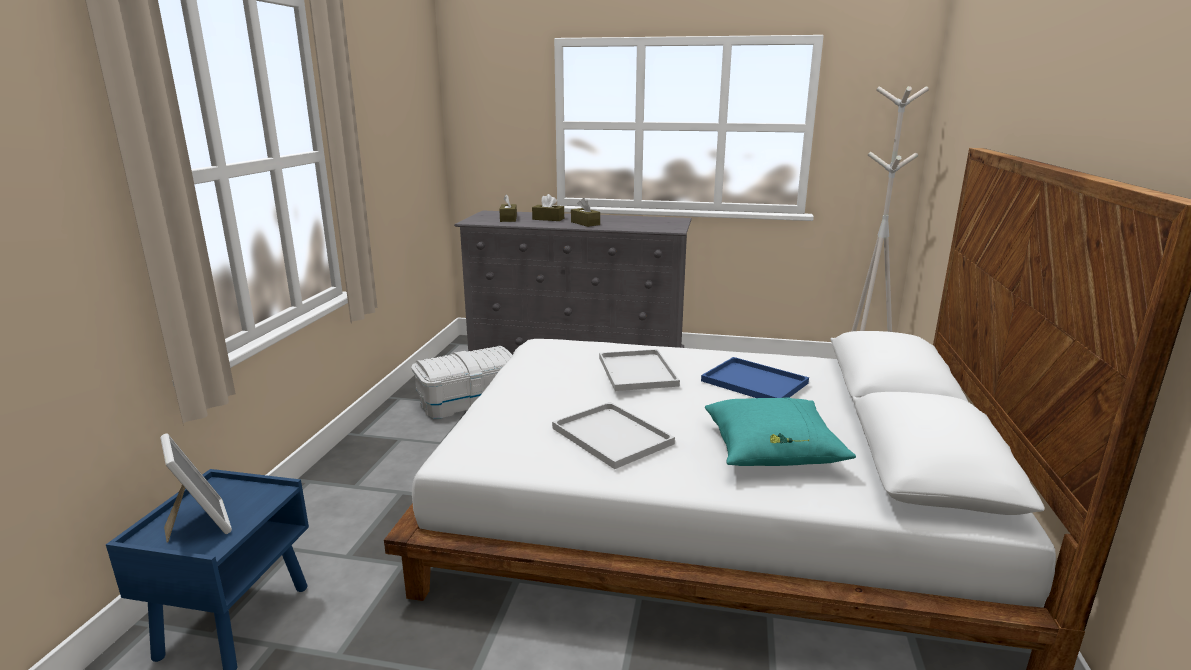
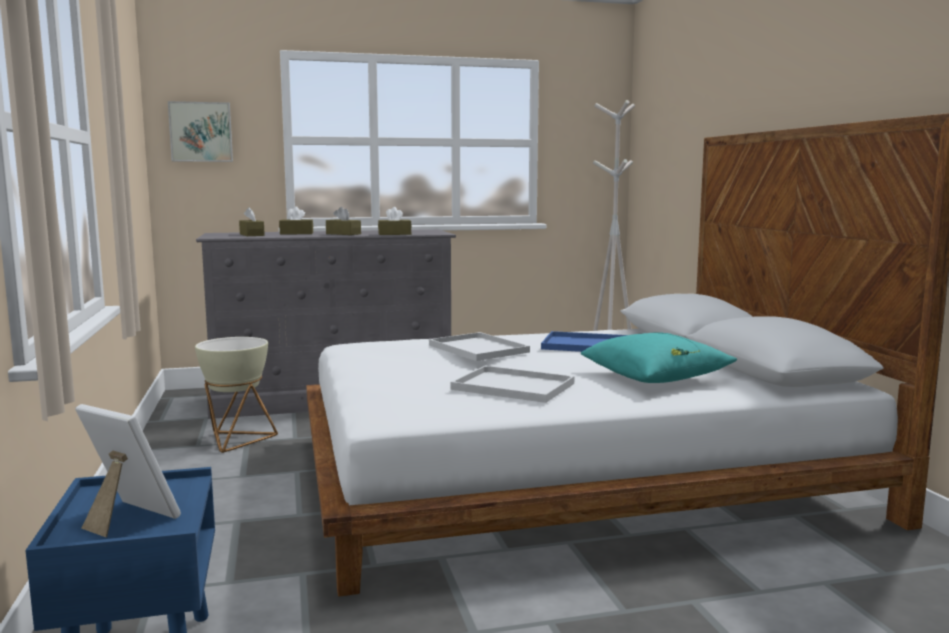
camera: 25 degrees left, 10 degrees down
white storage box [411,346,513,419] -> planter [195,337,278,453]
none -> picture [168,101,233,162]
none -> brown tissue box [378,207,412,235]

